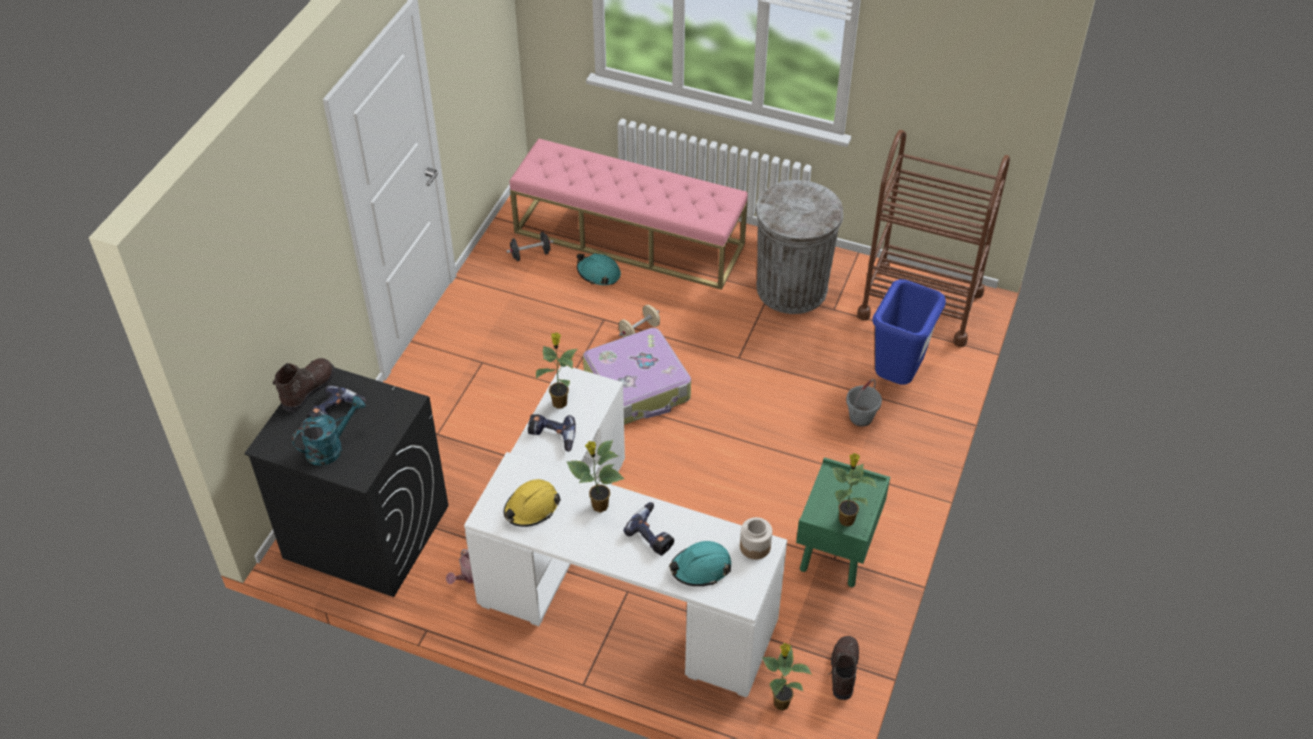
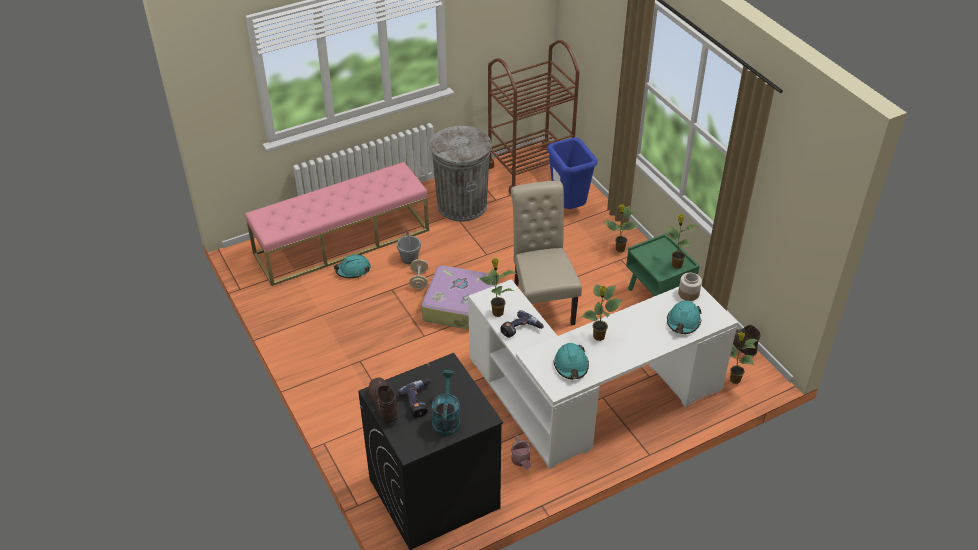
camera: 50 degrees left, 5 degrees down
yellow hard hat [504,479,561,527] -> turquoise hard hat [553,343,589,379]
black dumbbell [506,232,554,261] -> none
power drill [624,502,674,556] -> none
grey bucket [846,379,882,427] -> grey bucket moved to [397,229,421,264]
none -> beige chair [511,181,582,326]
none -> potted plant [604,204,640,253]

